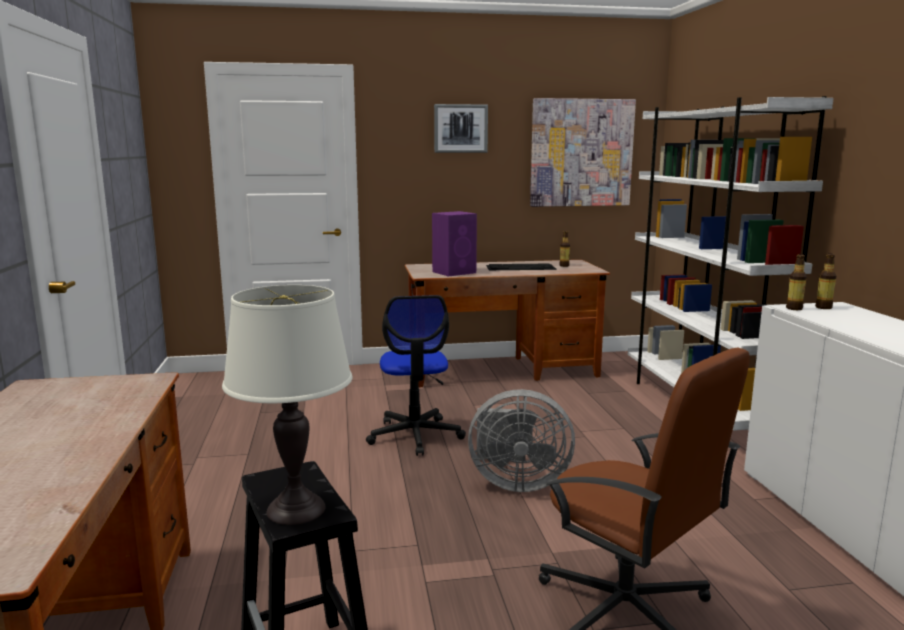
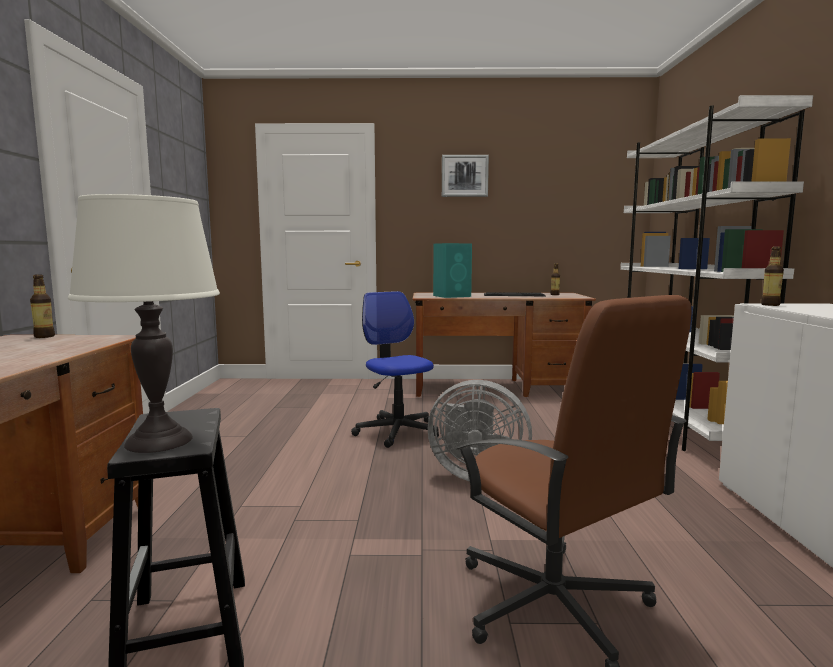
camera: 10 degrees right, 5 degrees down
office chair [366,295,466,456] -> office chair turned 150 degrees clockwise [351,291,439,448]
purple speaker [432,211,477,277] -> turquoise speaker [433,243,472,298]
picture [530,98,636,207] -> none
bottle [815,253,836,309] -> bottle moved to [30,275,55,338]

